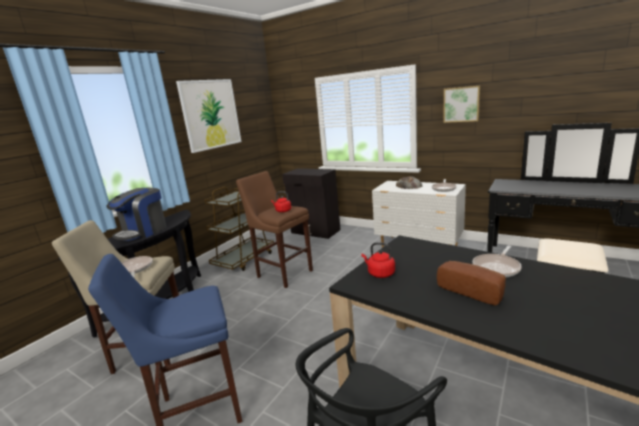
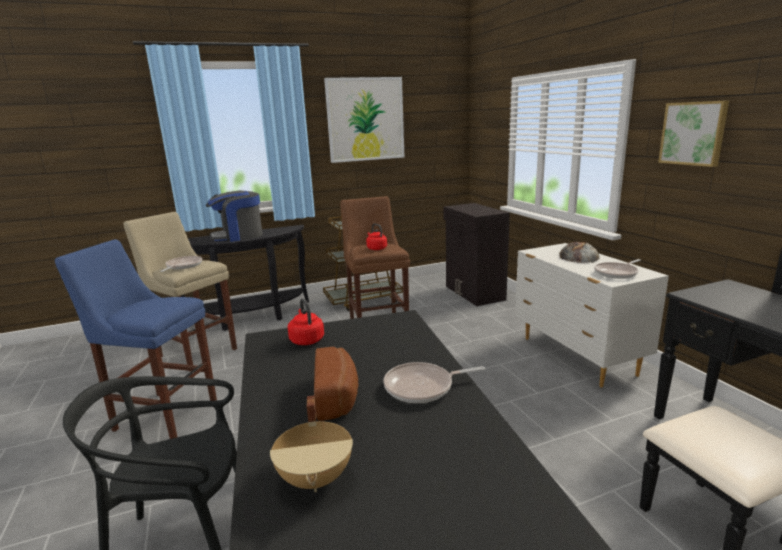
camera: 35 degrees right, 0 degrees up
none -> beige cooking pot [270,396,353,492]

